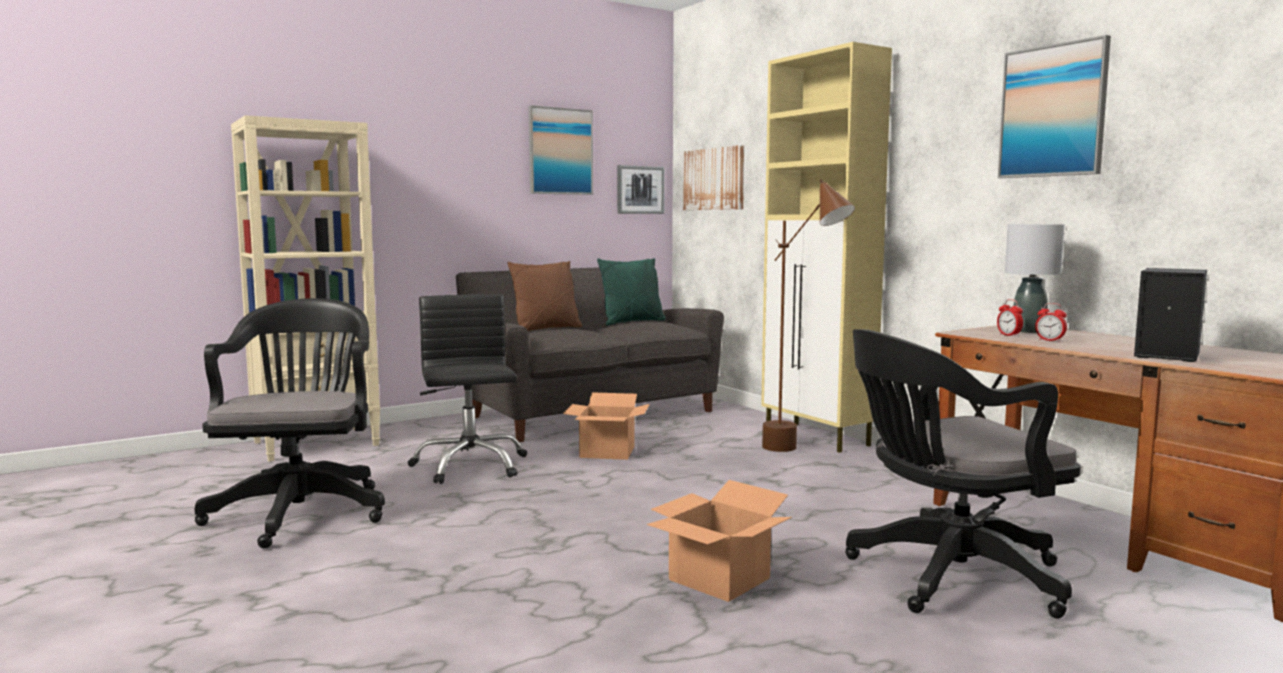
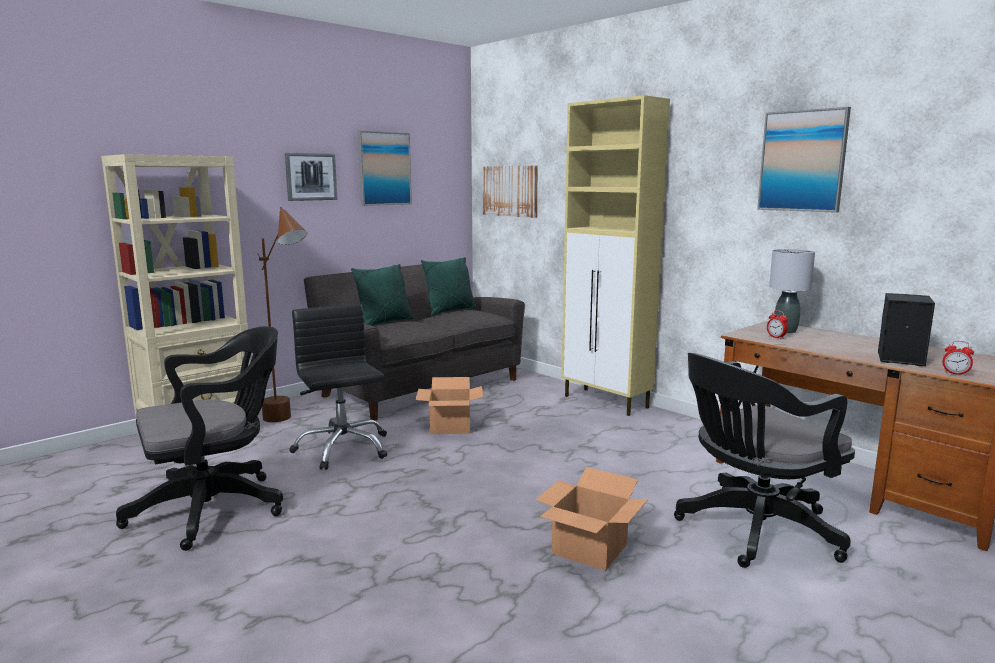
camera: 10 degrees left, 5 degrees up
black office chair [195,298,385,549] -> black office chair turned 75 degrees clockwise [116,326,283,551]
brown pillow [507,261,582,331] -> green pillow [351,264,413,326]
picture [617,165,665,214] -> picture moved to [285,153,337,201]
brown floor lamp [762,179,855,452] -> brown floor lamp moved to [257,207,307,422]
alarm clock [1035,303,1067,342] -> alarm clock moved to [942,341,974,376]

